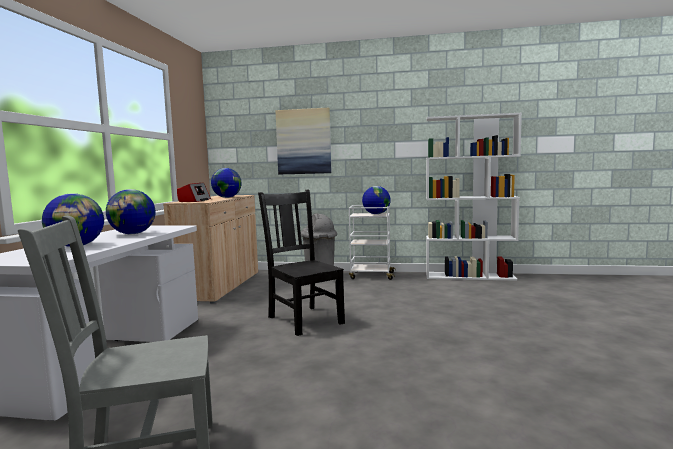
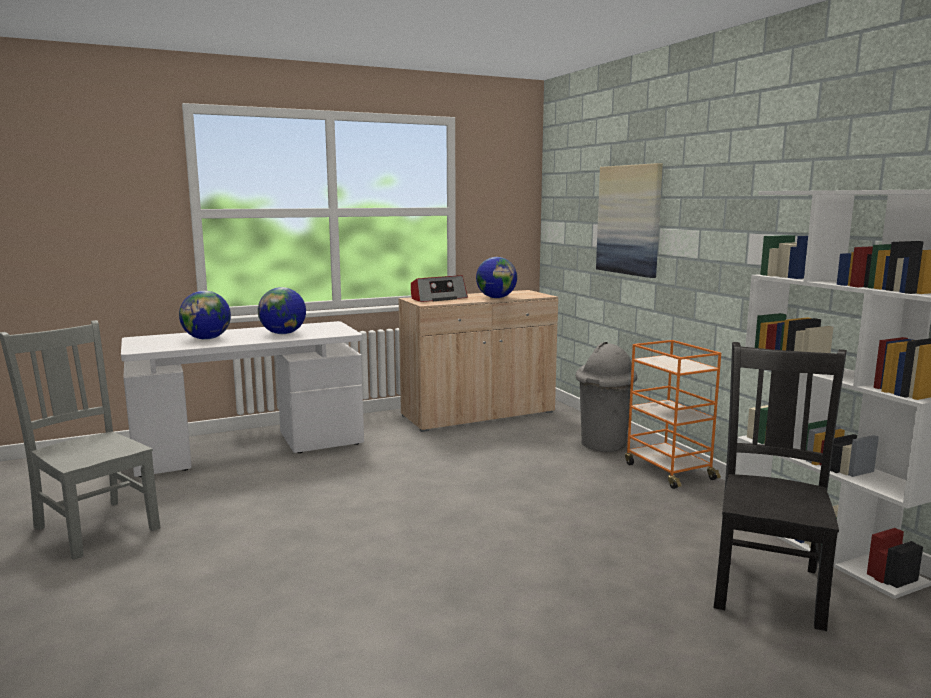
camera: 55 degrees right, 5 degrees up
black chair [258,190,345,336] -> black chair moved to [714,342,847,631]
white cart [349,205,396,280] -> orange cart [625,340,721,489]
globe [362,186,391,214] -> none

